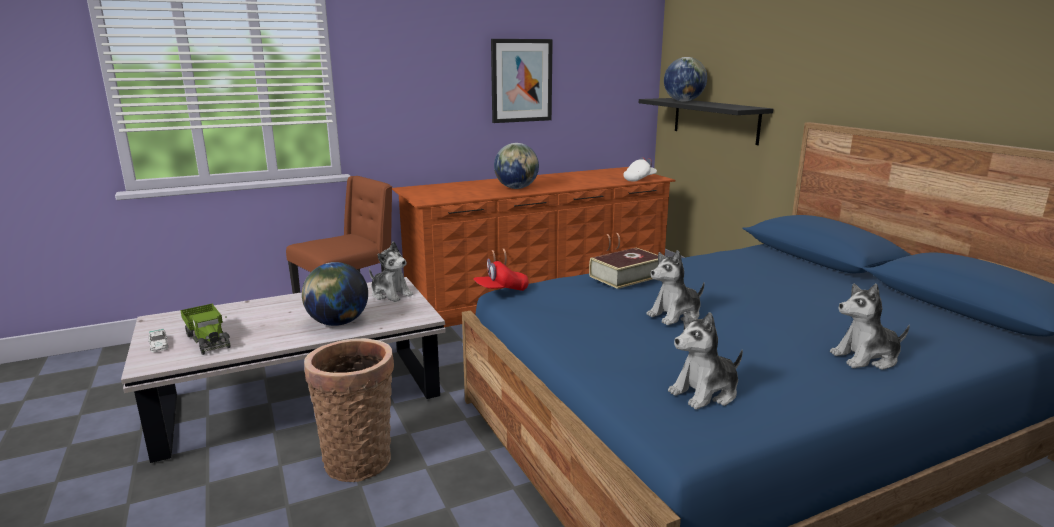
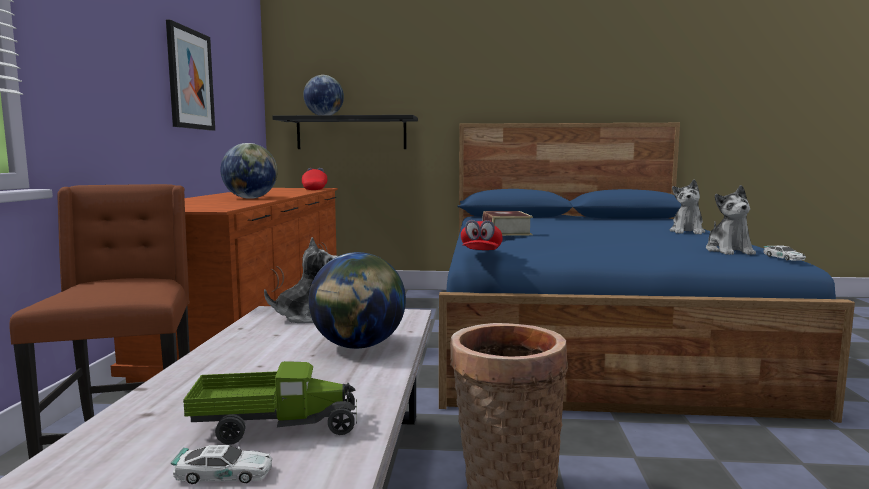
camera: 60 degrees left, 10 degrees down
white cap [624,157,657,181] -> red cap [302,168,327,190]
plush toy [646,250,704,325] -> none
none -> toy car [764,245,806,261]

